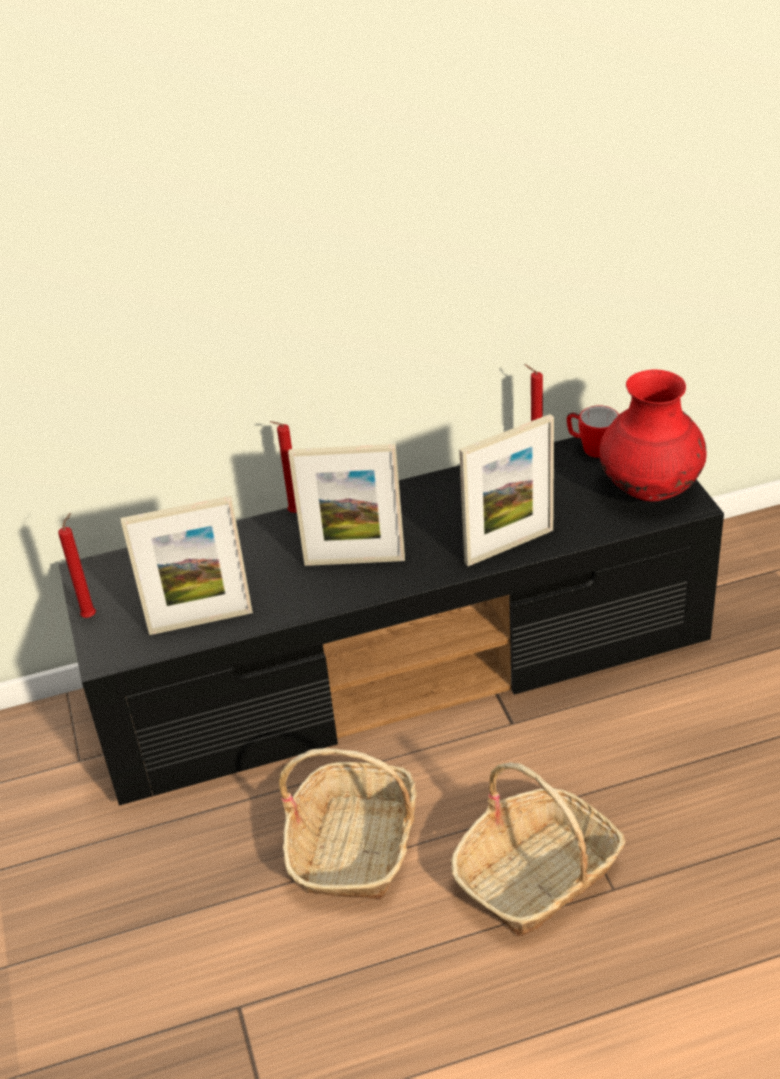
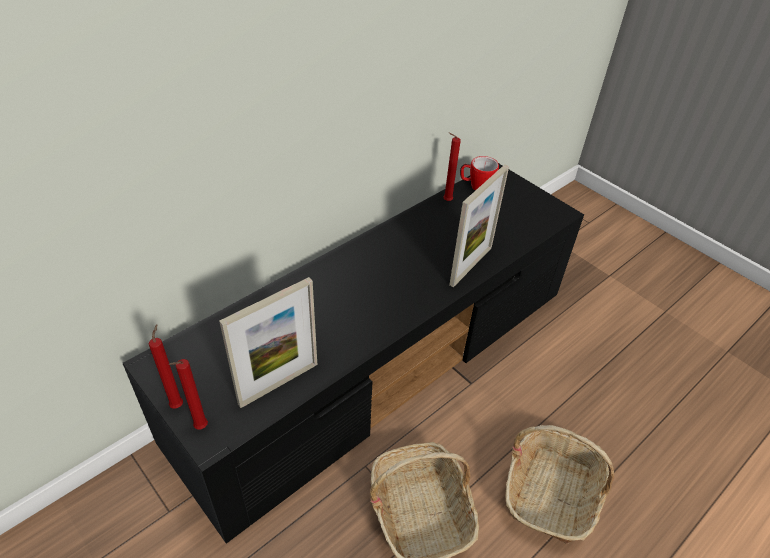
camera: 30 degrees left, 5 degrees up
red candle [270,421,297,513] -> red candle moved to [169,359,208,429]
picture frame [288,444,405,566] -> none
red vase [599,369,706,502] -> none

